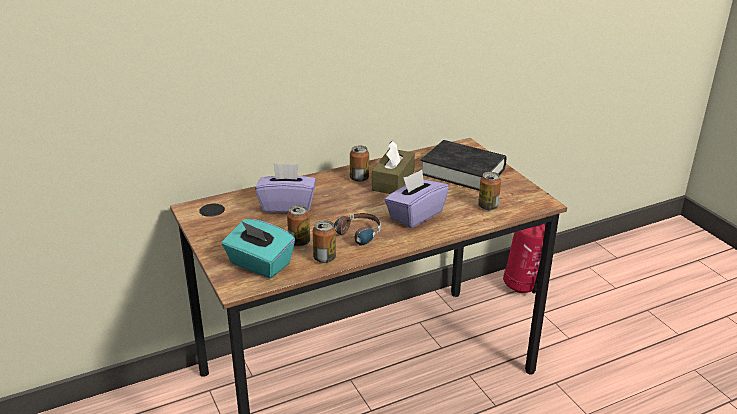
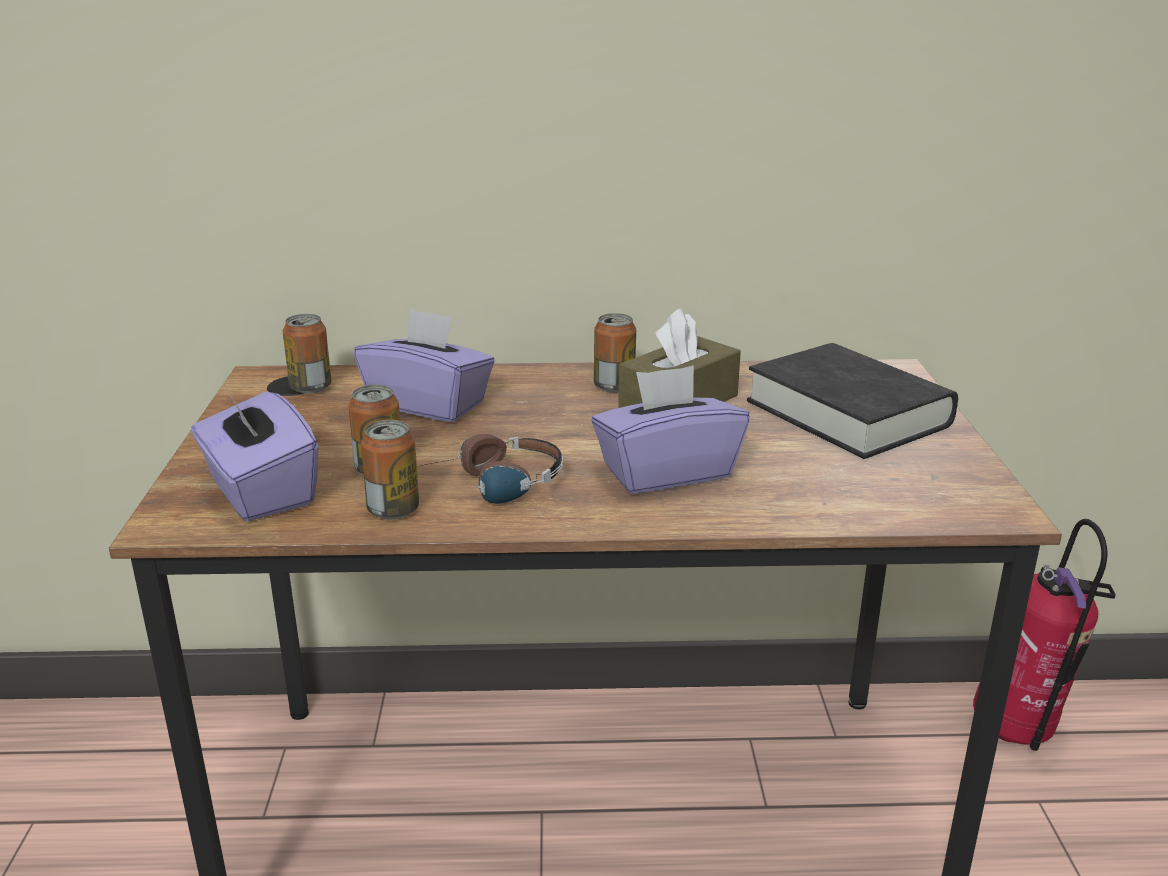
camera: 25 degrees right, 5 degrees down
turquoise tissue box [222,219,295,278] -> purple tissue box [191,383,319,521]
can [478,172,501,210] -> can moved to [283,314,331,394]

